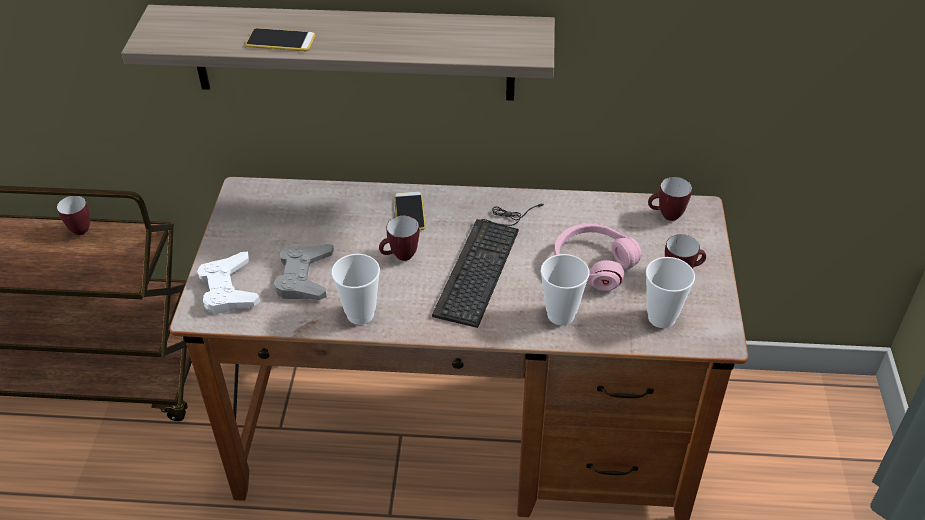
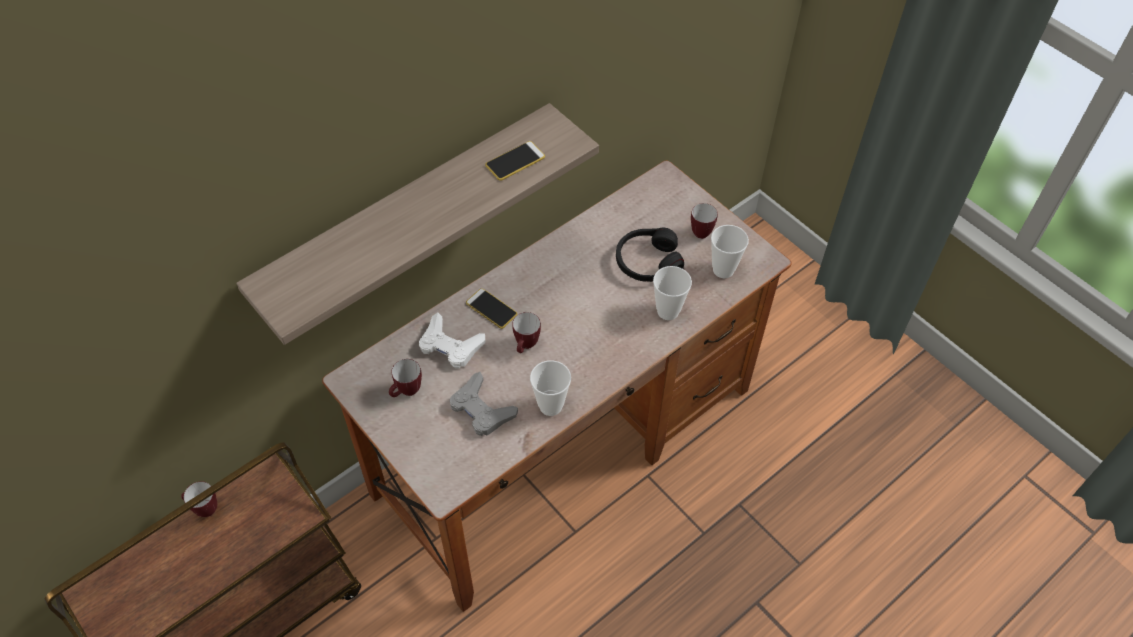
camera: 45 degrees left, 10 degrees up
white game controller [197,252,260,314] -> white game controller moved to [419,312,485,369]
phone [246,28,315,51] -> phone moved to [485,141,545,181]
keyboard [432,204,544,328] -> none
pink headphones [554,224,641,291] -> black headphones [616,227,684,282]
mug [648,177,692,221] -> mug moved to [389,359,422,397]

